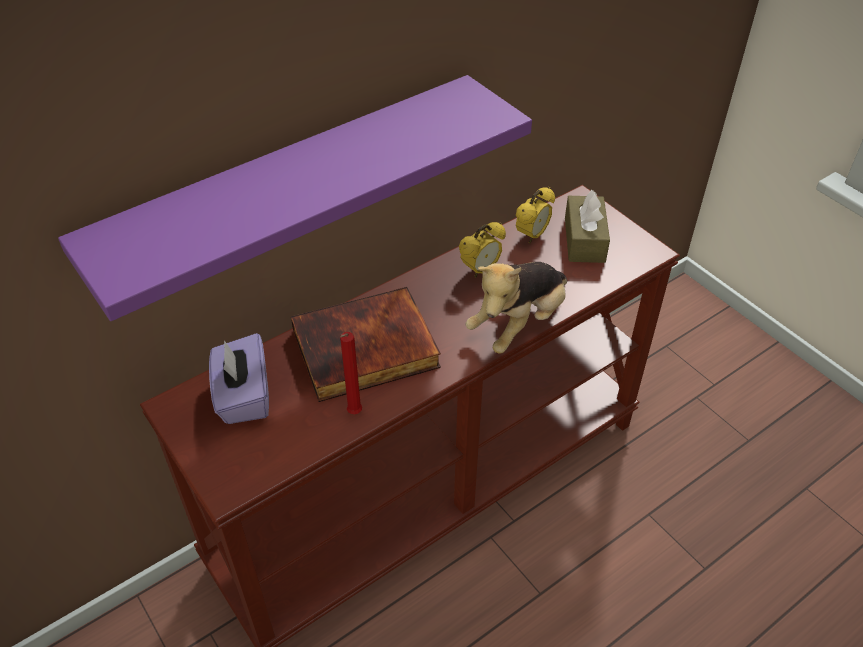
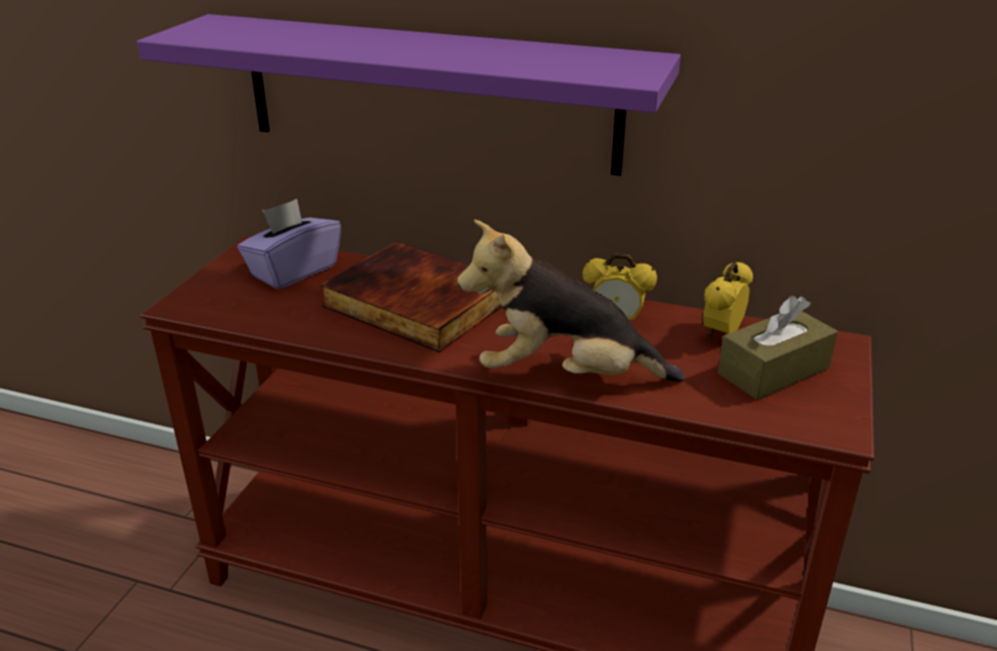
camera: 55 degrees right, 15 degrees down
red candle [340,332,362,414] -> none
alarm clock [516,187,555,244] -> alarm clock turned 120 degrees clockwise [703,261,753,339]

